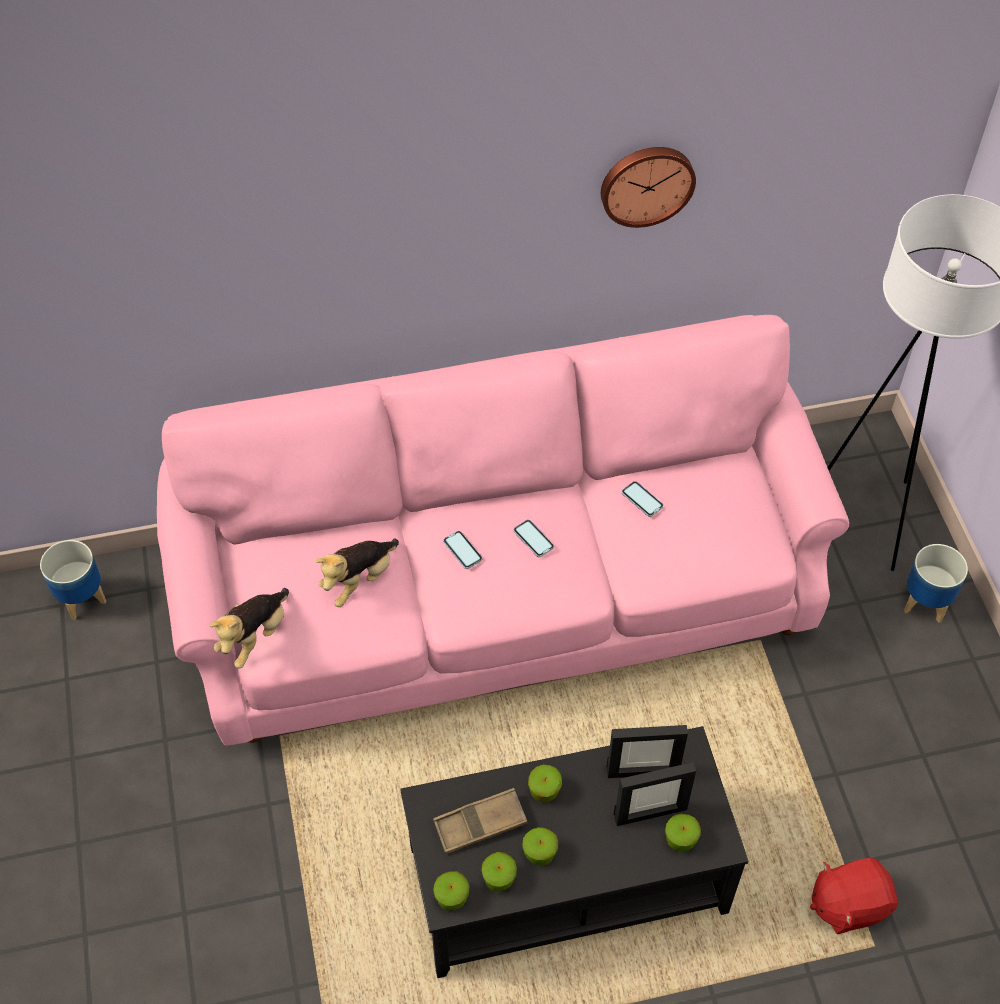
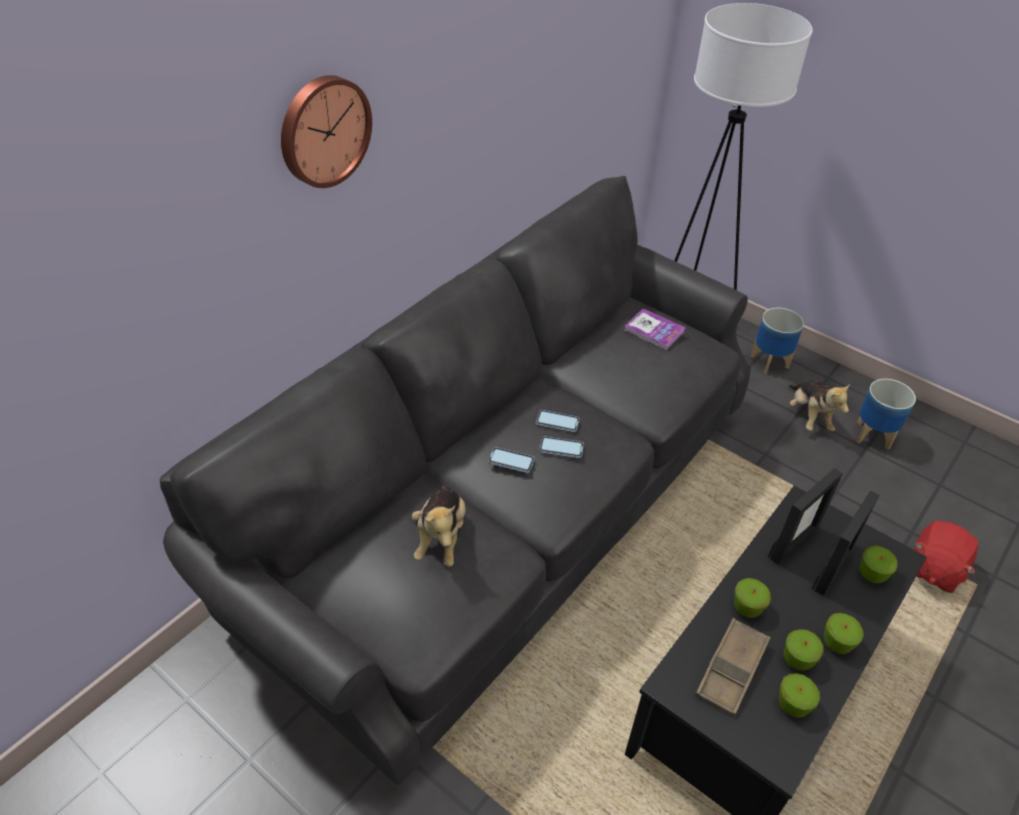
camera: 40 degrees left, 10 degrees down
planter [40,540,106,620] -> planter moved to [857,379,916,450]
pink sofa [157,315,849,746] -> black sofa [160,176,751,785]
plush toy [210,588,289,669] -> plush toy moved to [789,381,850,431]
apple [433,871,469,910] -> apple moved to [824,613,864,654]
wall clock [601,147,696,228] -> wall clock moved to [281,75,372,188]
phone [622,481,664,517] -> phone moved to [539,436,584,458]
none -> book [624,308,686,350]

